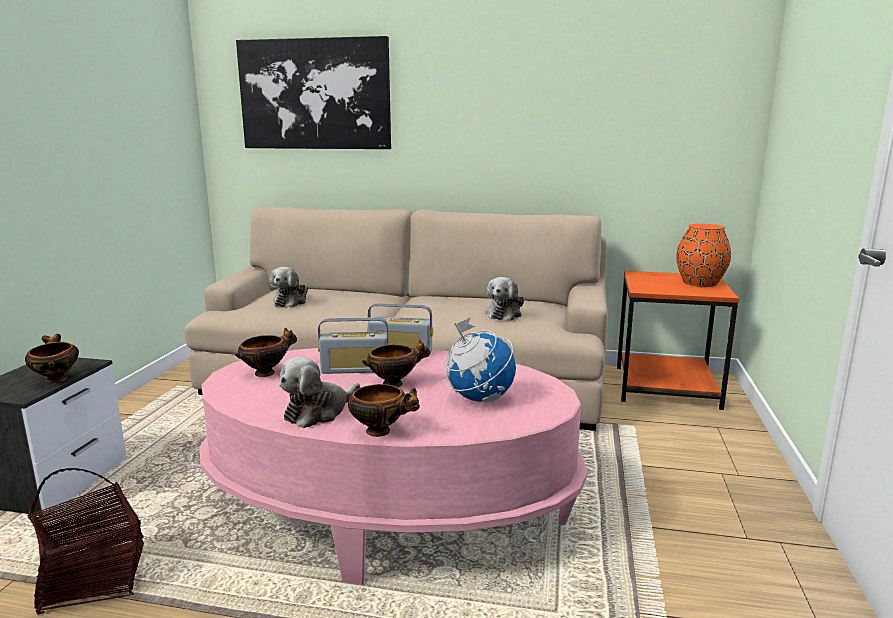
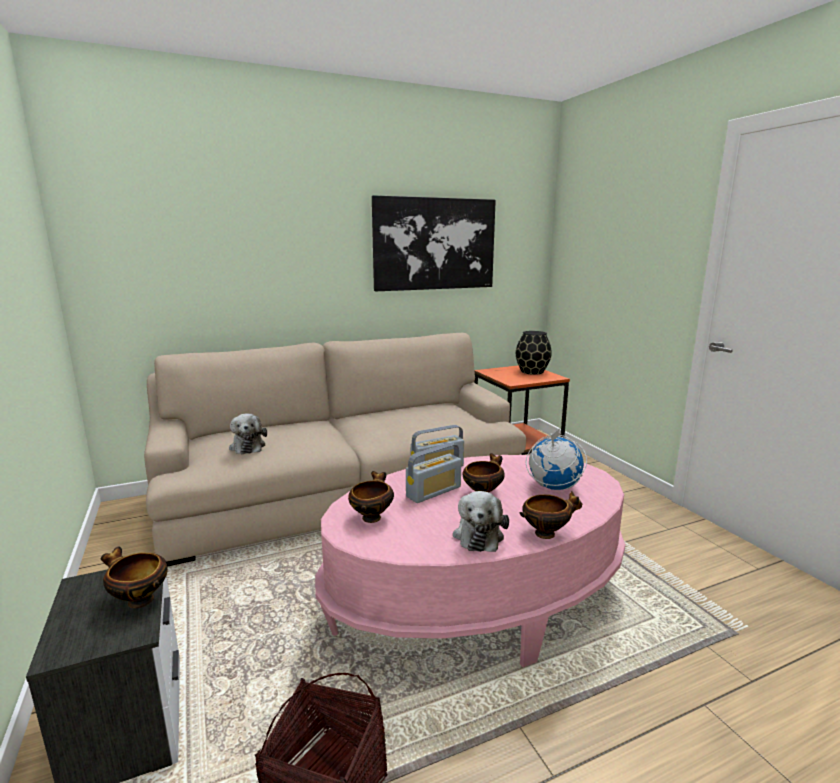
camera: 35 degrees left, 0 degrees up
picture [236,36,391,149] -> picture moved to [372,195,496,291]
plush toy [485,277,524,321] -> none
orange vase [676,224,731,287] -> black vase [516,331,552,375]

